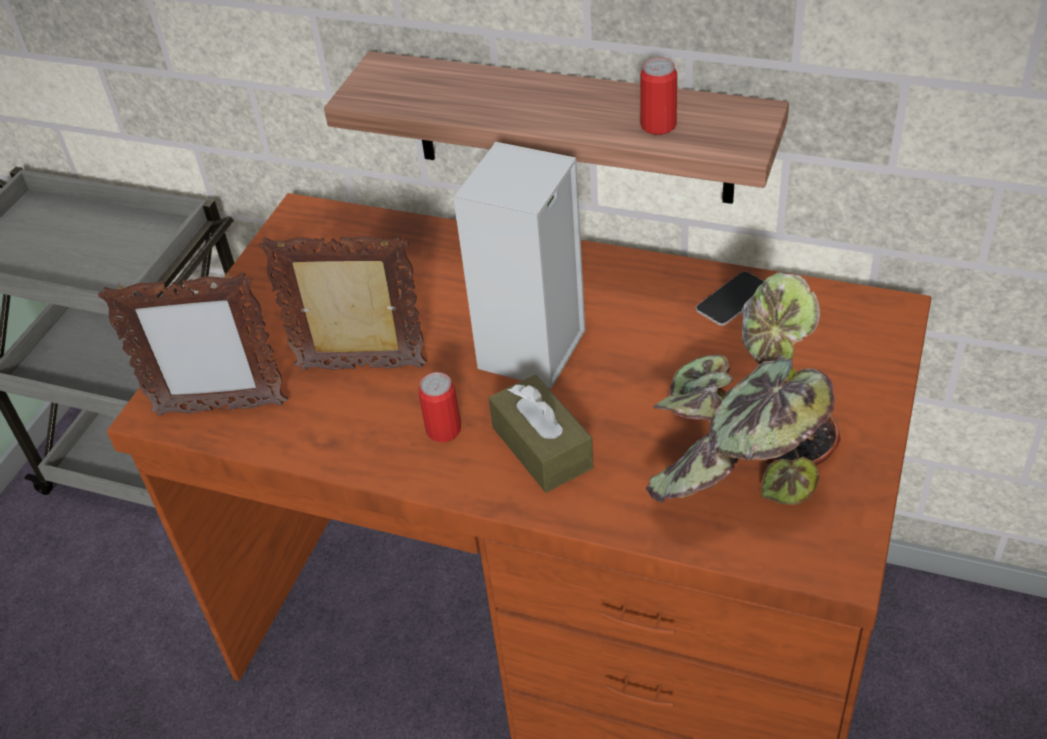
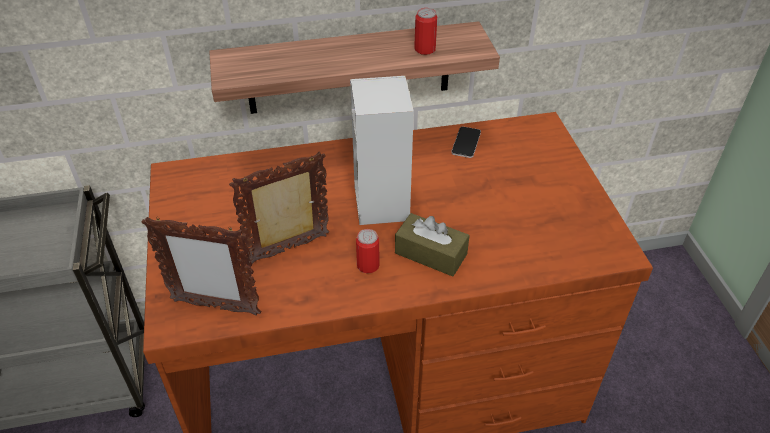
camera: 35 degrees left, 0 degrees up
picture frame [98,272,288,416] -> picture frame turned 45 degrees clockwise [142,217,261,316]
potted plant [646,272,841,505] -> none

